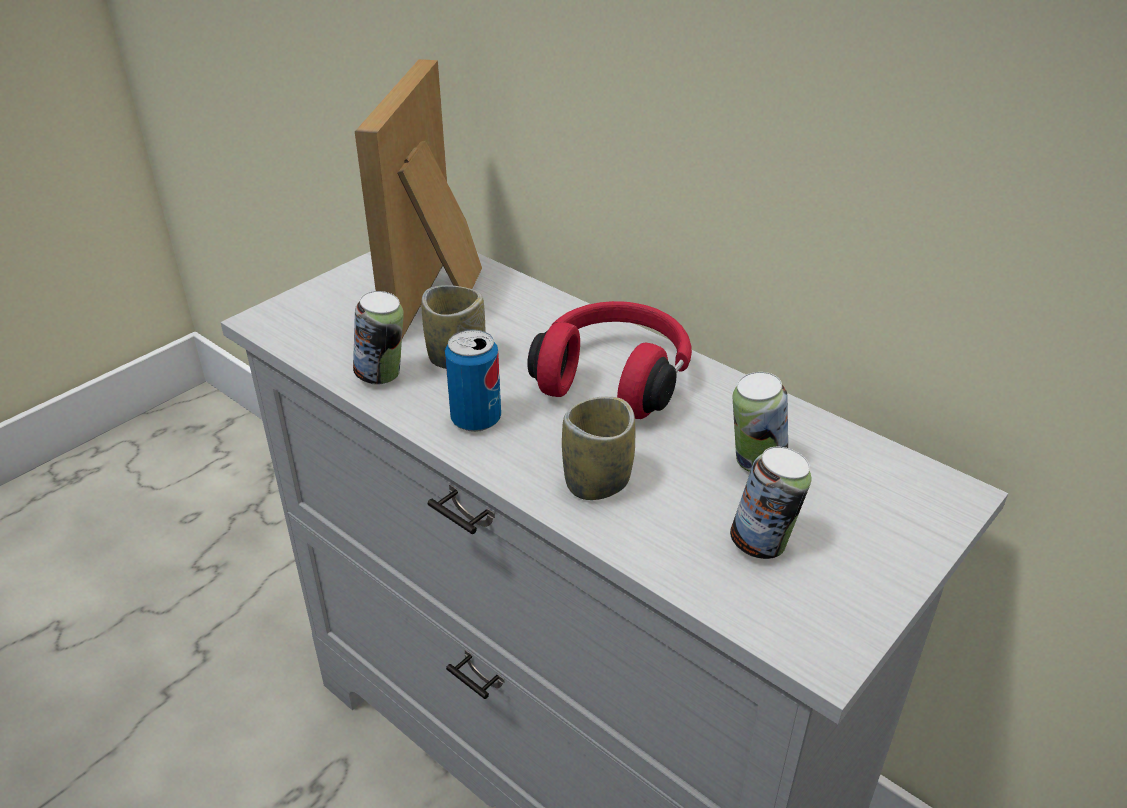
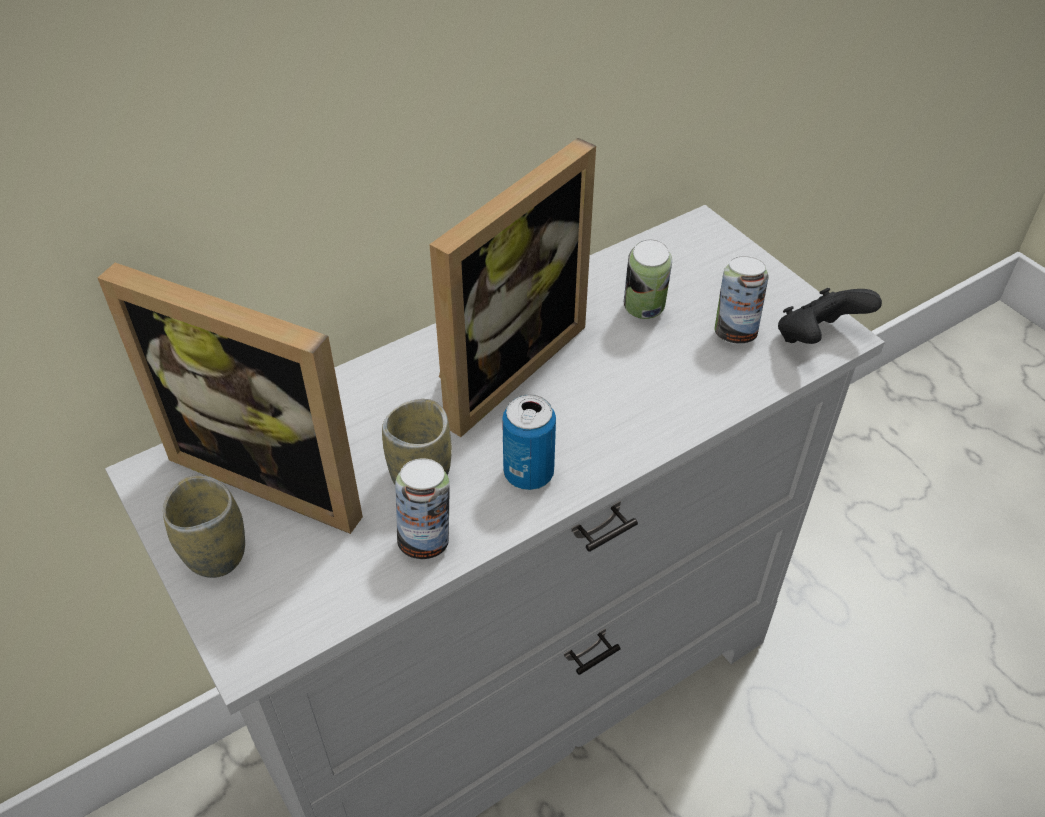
camera: 75 degrees left, 10 degrees up
red headphones [527,301,692,419] -> picture frame [429,138,596,437]
cup [562,396,635,500] -> cup moved to [163,475,245,578]
none -> black game controller [778,288,882,344]

